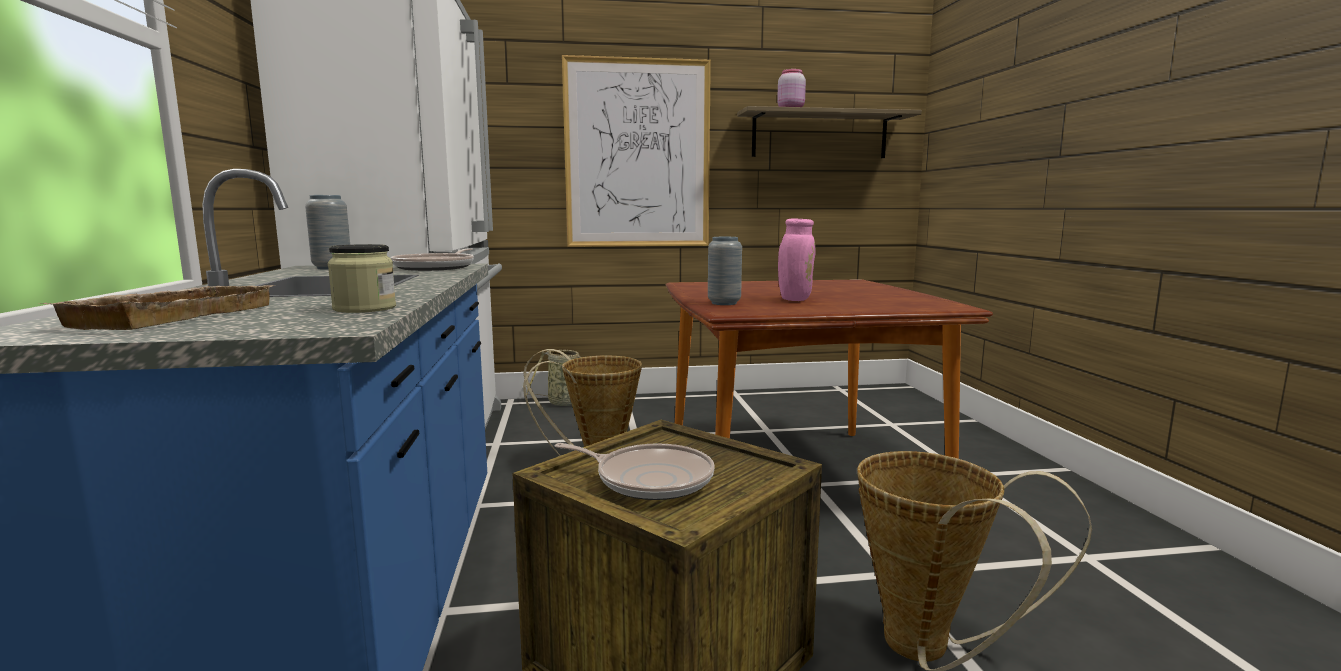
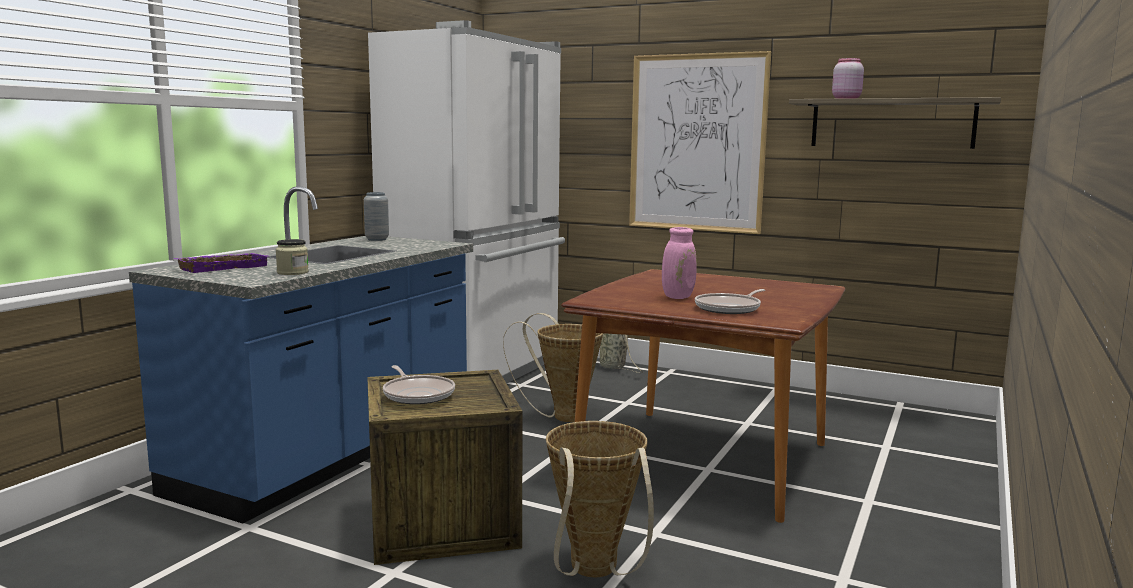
camera: 35 degrees right, 0 degrees up
beige tray [38,285,274,330] -> purple tray [174,253,268,273]
frying pan [391,248,474,271] -> frying pan moved to [695,289,765,314]
grey vase [708,237,742,305] -> none

